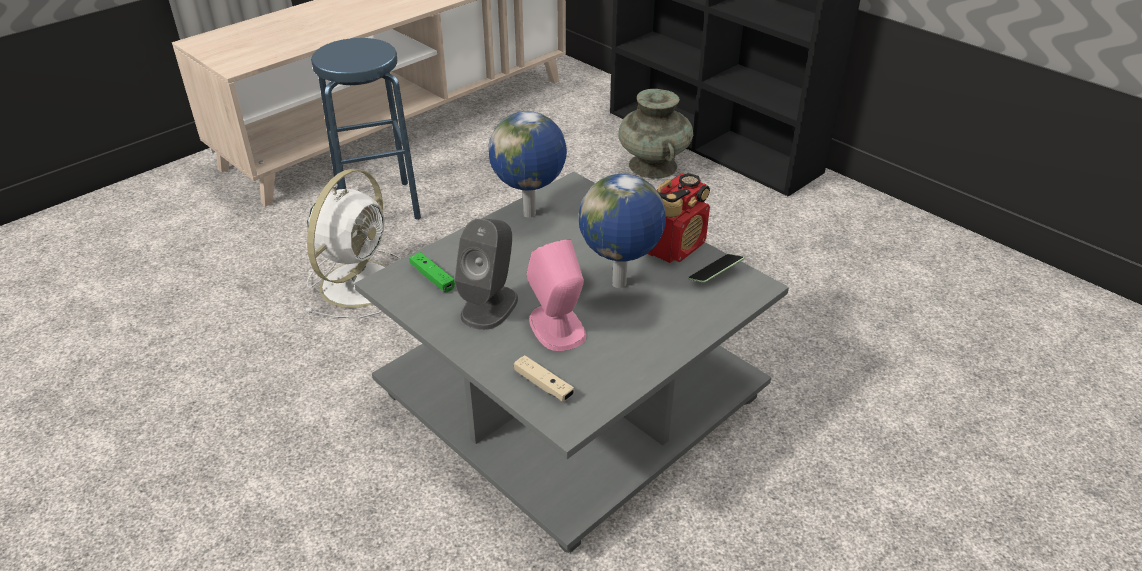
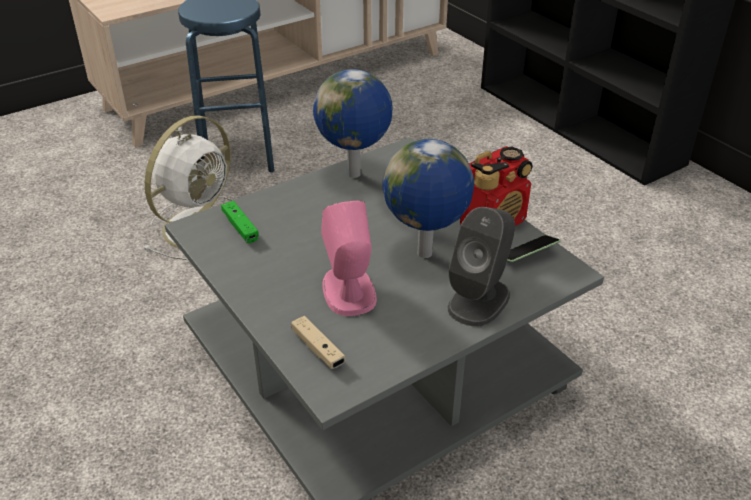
camera: 10 degrees right, 0 degrees up
grey speaker [454,218,518,330] -> grey speaker moved to [448,207,515,327]
turquoise vase [618,89,693,179] -> none

